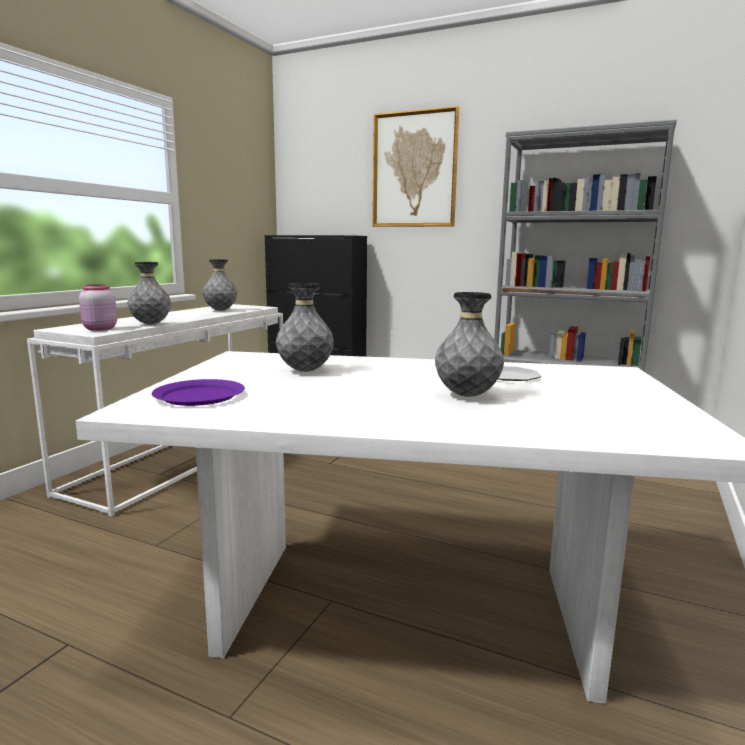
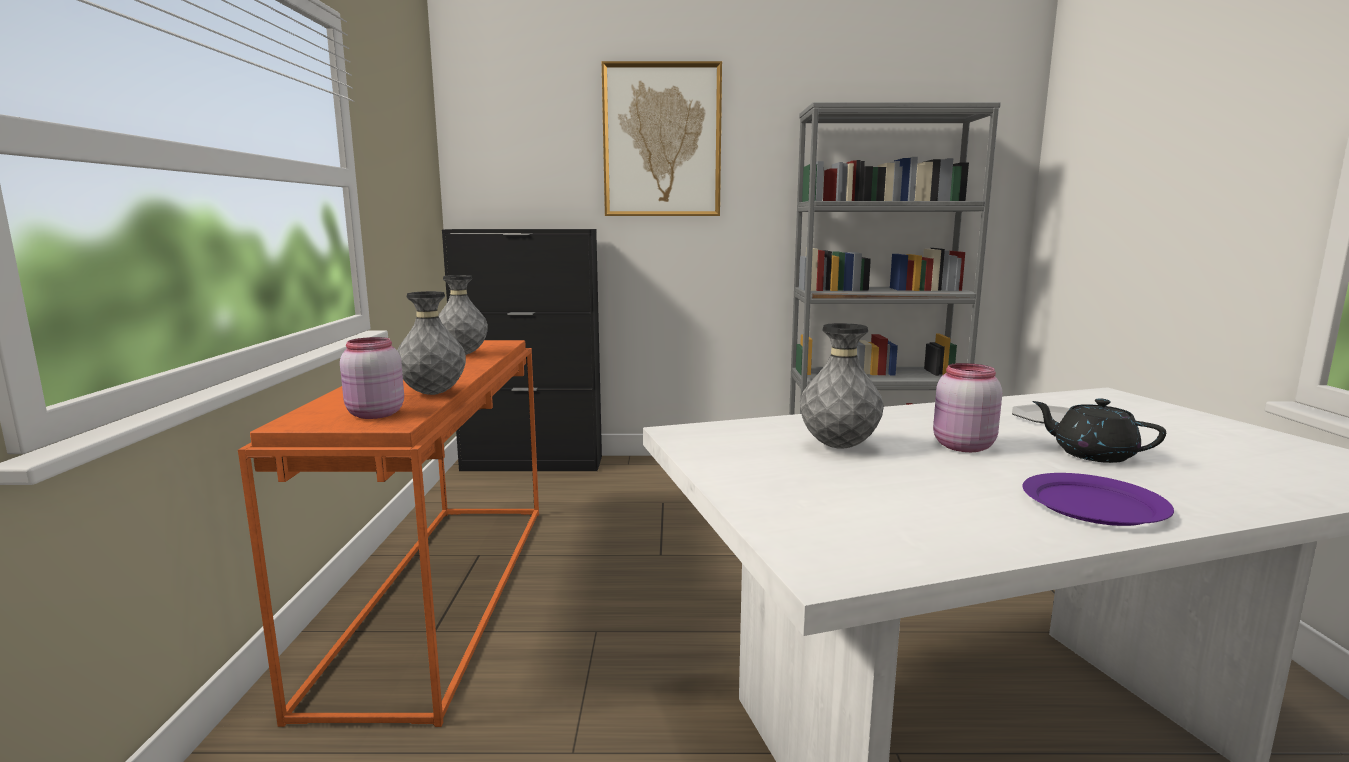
camera: 25 degrees left, 0 degrees up
white console table [27,304,283,517] -> orange console table [238,340,539,727]
purple plate [152,379,245,406] -> purple plate moved to [1023,473,1174,526]
grey vase [435,292,504,397] -> black teapot [1032,399,1166,463]
none -> pink jar [933,363,1002,452]

